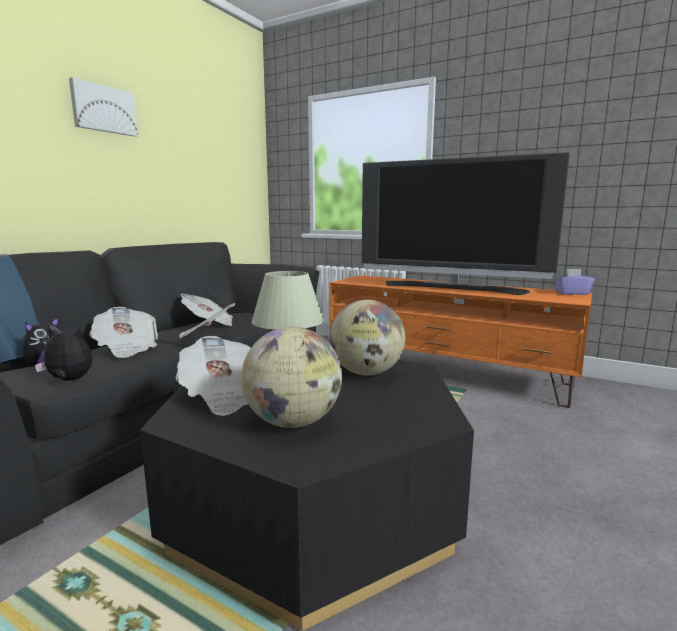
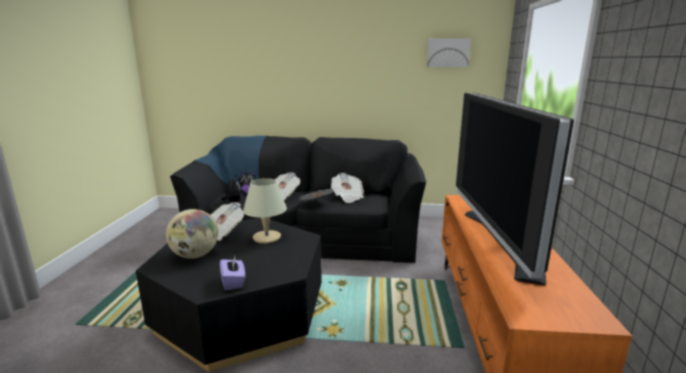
camera: 65 degrees right, 5 degrees up
picture [69,77,138,137] -> picture moved to [427,38,471,67]
globe [329,300,405,376] -> none
purple tissue box [555,269,595,295] -> purple tissue box moved to [220,257,245,291]

